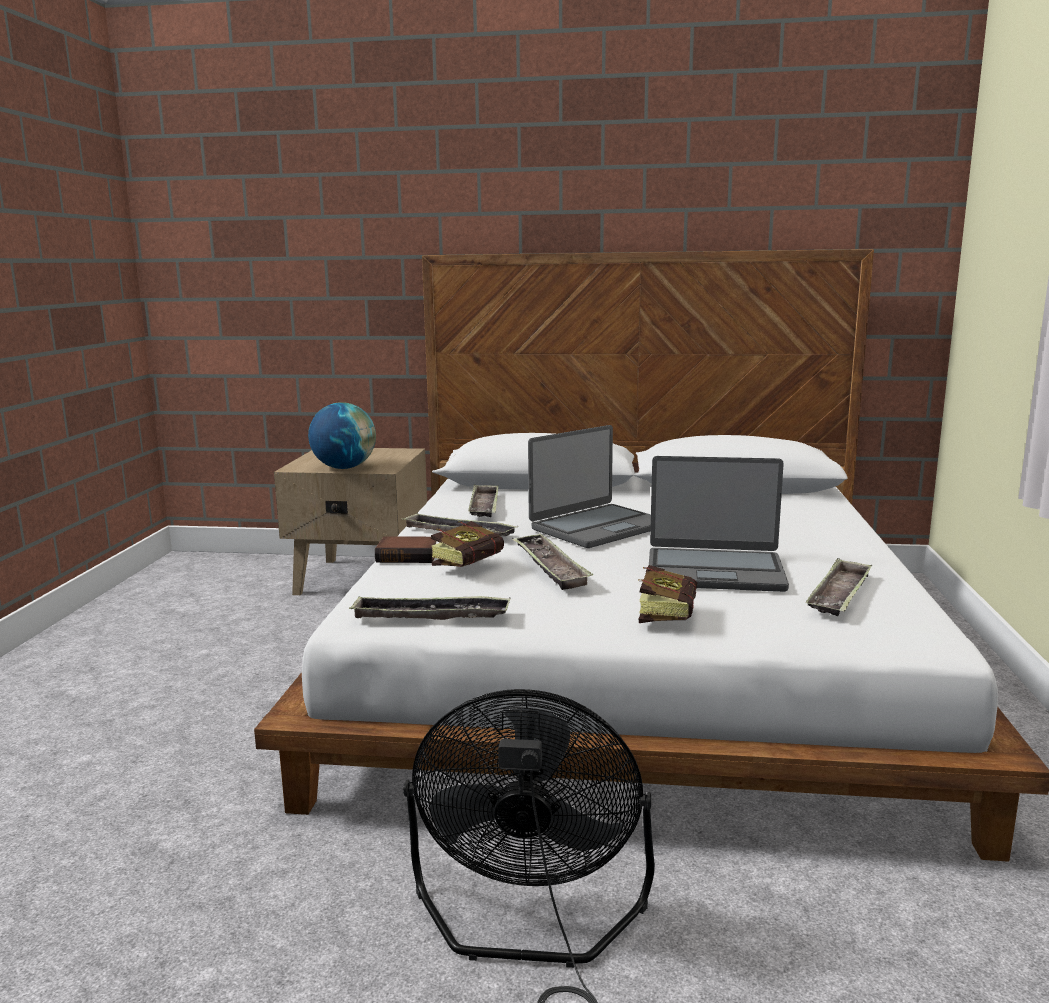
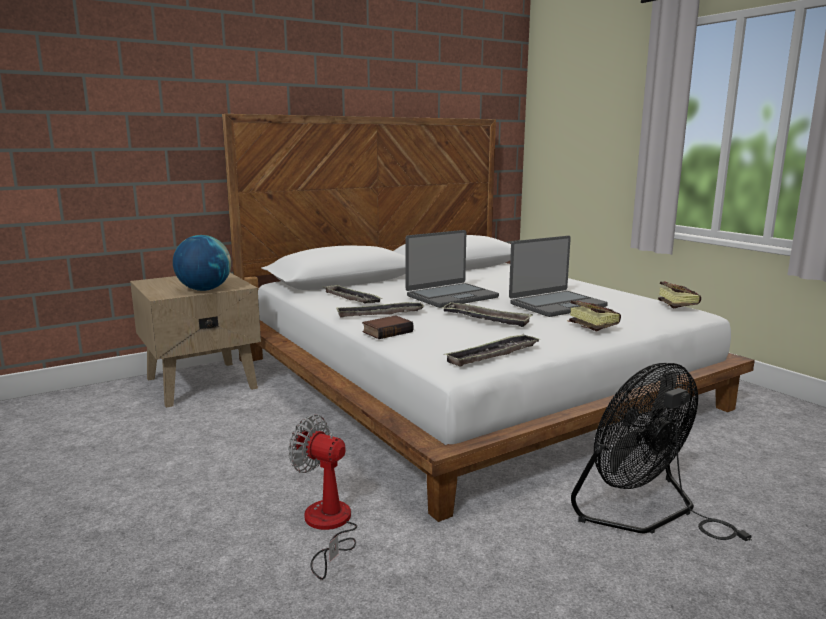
camera: 40 degrees left, 0 degrees up
book [431,521,504,567] -> book moved to [658,281,701,309]
laptop [528,425,651,548] -> laptop turned 45 degrees clockwise [405,230,499,308]
tray [806,558,872,616] -> none
none -> fan [288,415,357,580]

